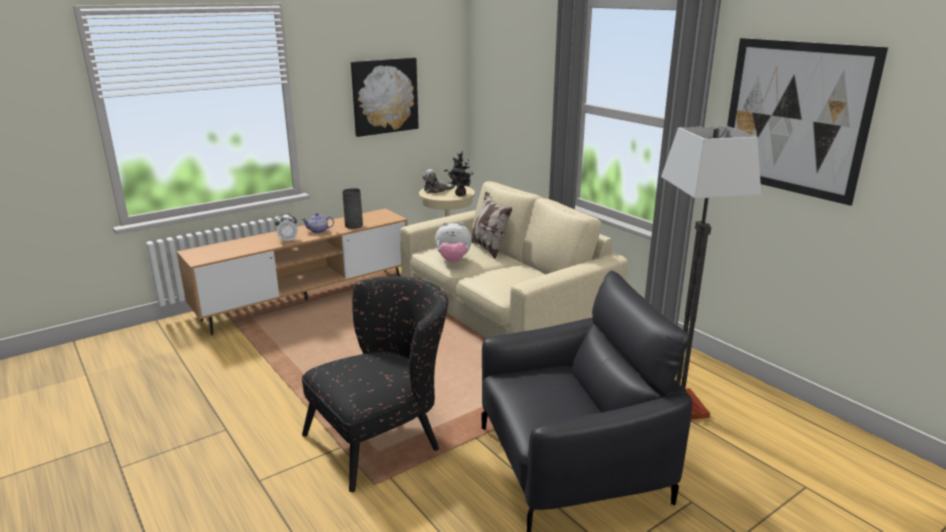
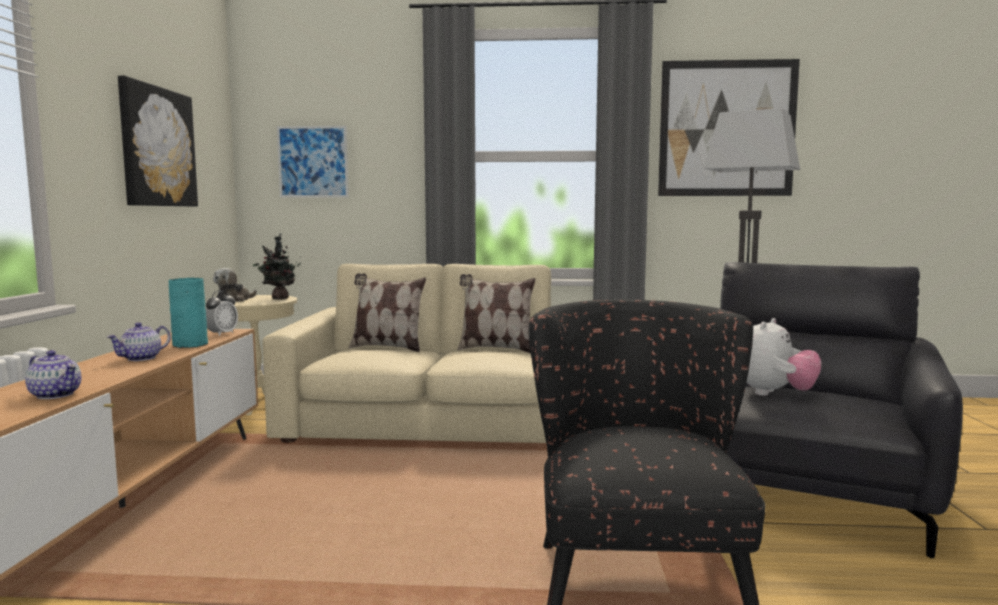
camera: 50 degrees left, 15 degrees down
alarm clock [275,213,298,243] -> alarm clock moved to [205,290,238,336]
grey vase [343,188,363,229] -> turquoise vase [169,278,208,348]
plush toy [435,222,472,262] -> plush toy moved to [746,318,822,396]
none -> teapot [25,350,81,399]
none -> picture [277,126,349,198]
none -> pillow [457,274,535,353]

